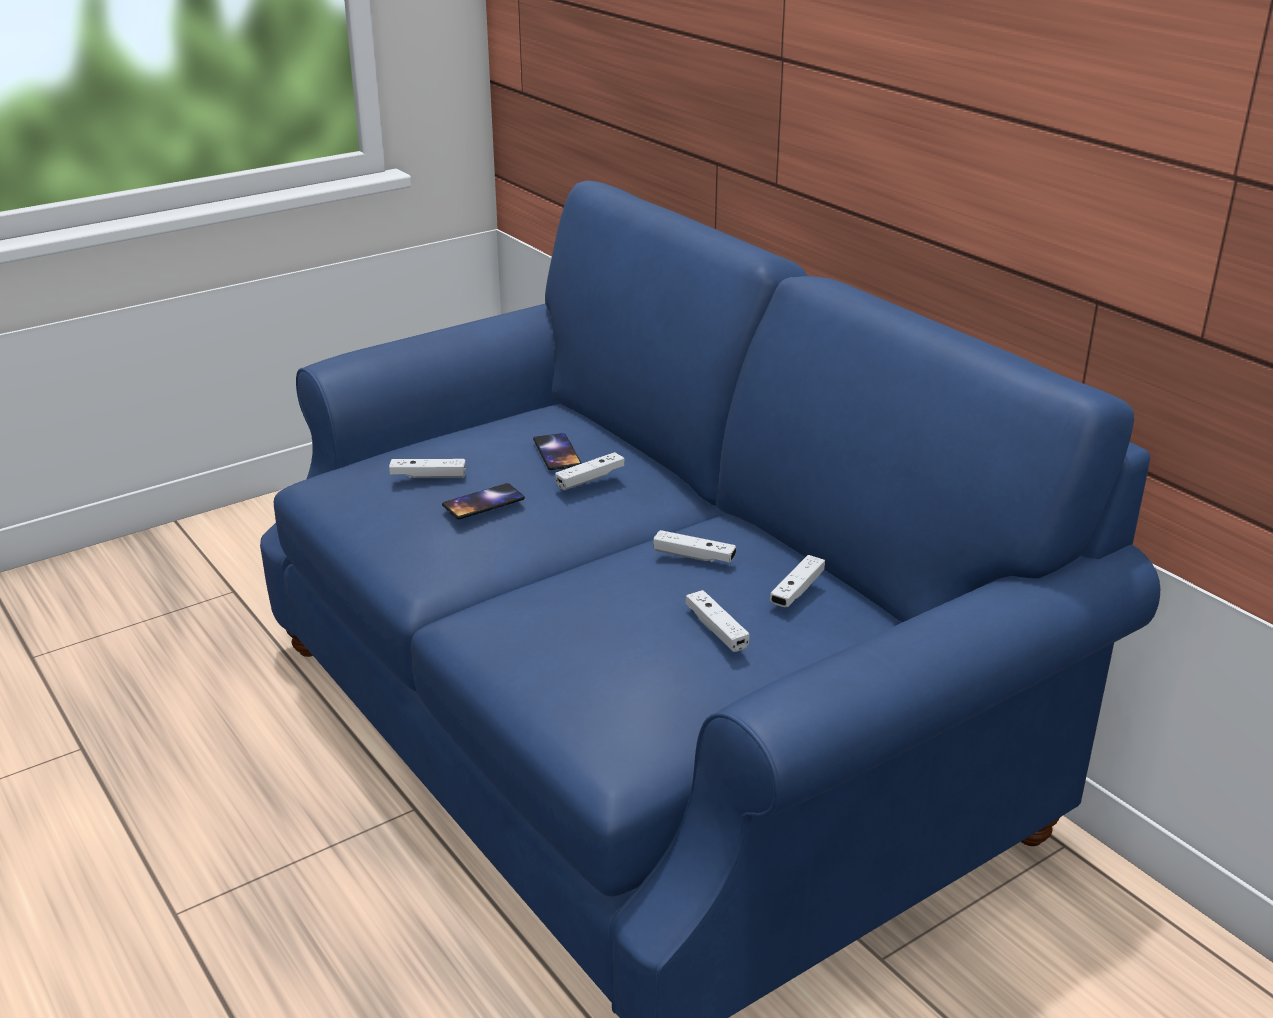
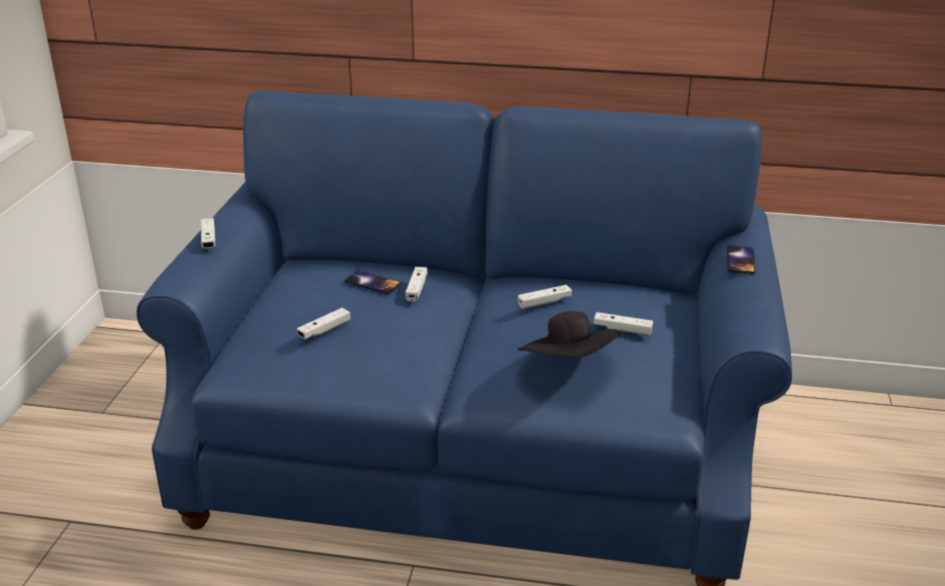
camera: 45 degrees left, 0 degrees up
phone [442,483,525,519] -> phone moved to [727,245,755,274]
white game controller [770,555,825,607] -> white game controller moved to [201,218,215,249]
none -> black hat [518,311,620,357]

